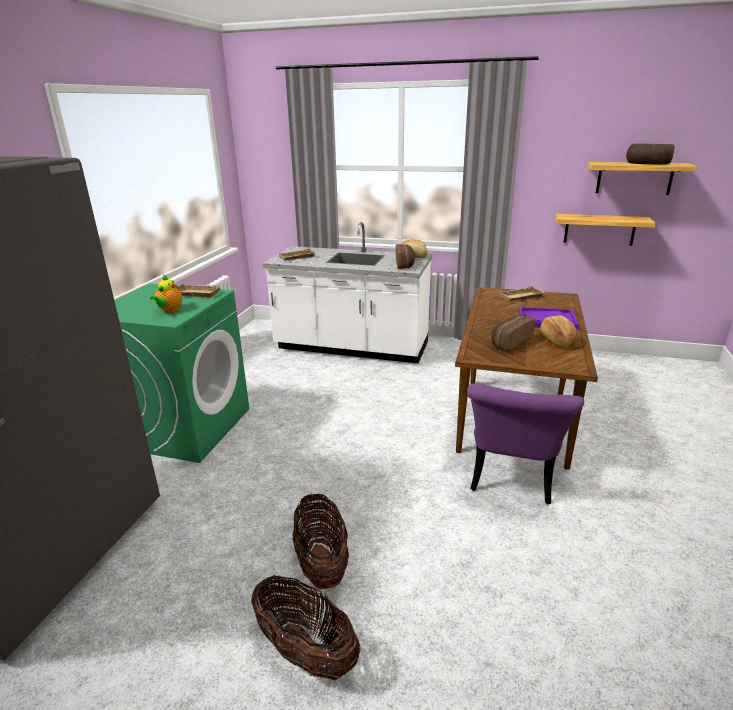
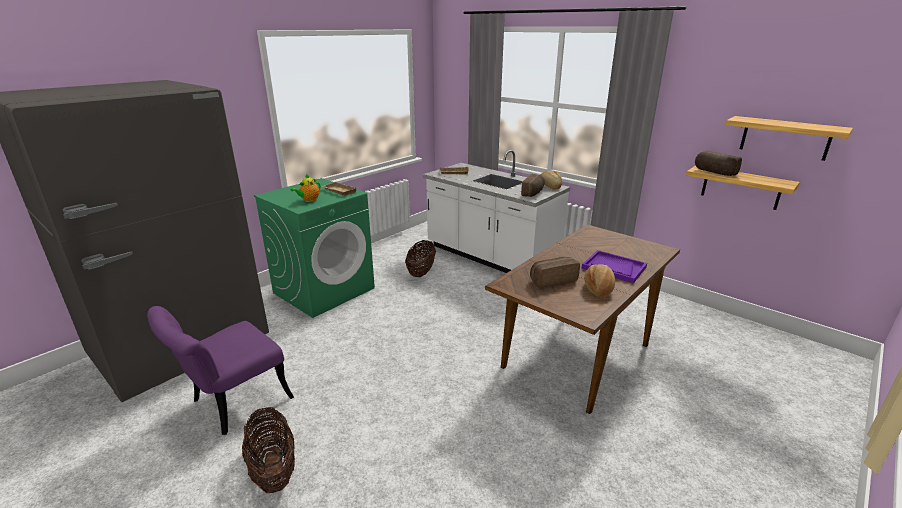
camera: 25 degrees right, 0 degrees up
basket [292,494,349,589] -> basket moved to [405,240,436,277]
purple chair [467,383,584,505] -> purple chair moved to [147,306,294,435]
beige tray [498,286,545,301] -> none
bread [626,143,675,165] -> bread moved to [695,150,742,176]

